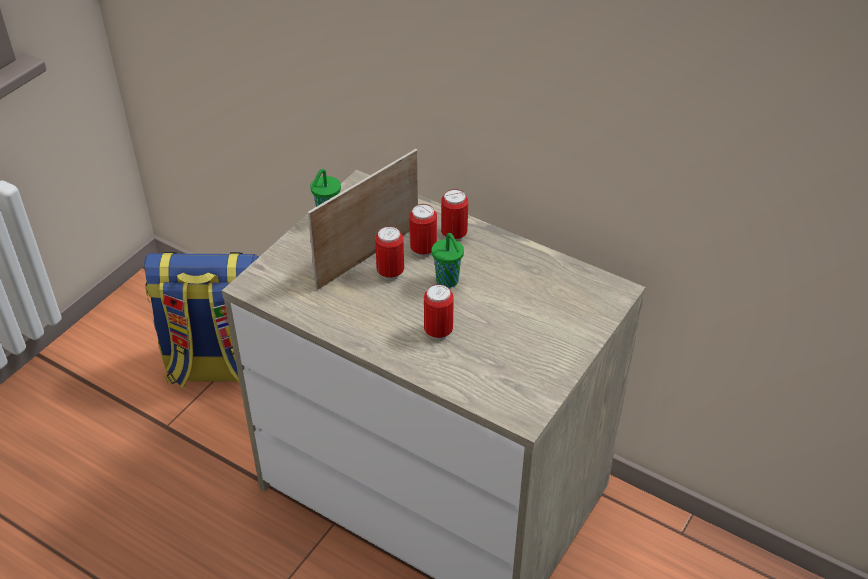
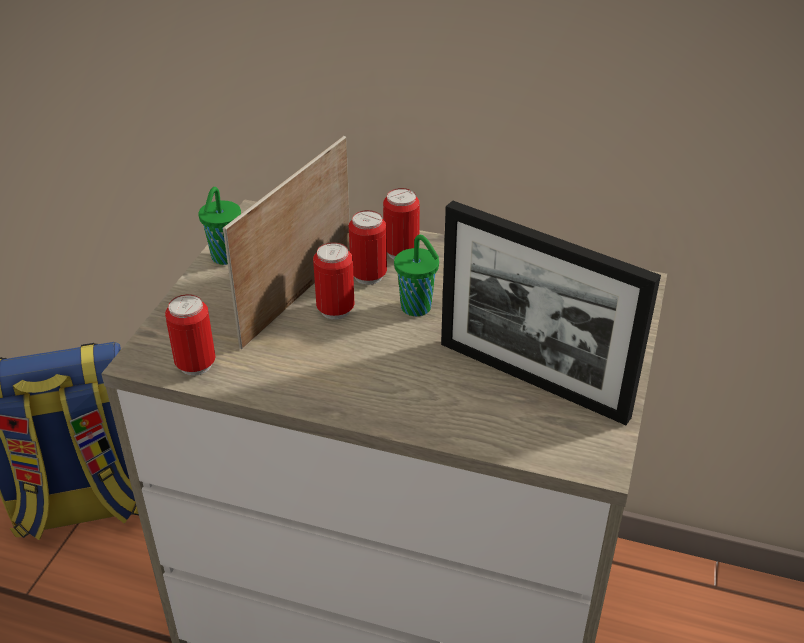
camera: 15 degrees left, 5 degrees down
can [424,284,454,340] -> can moved to [165,294,216,376]
none -> picture frame [441,201,661,425]

